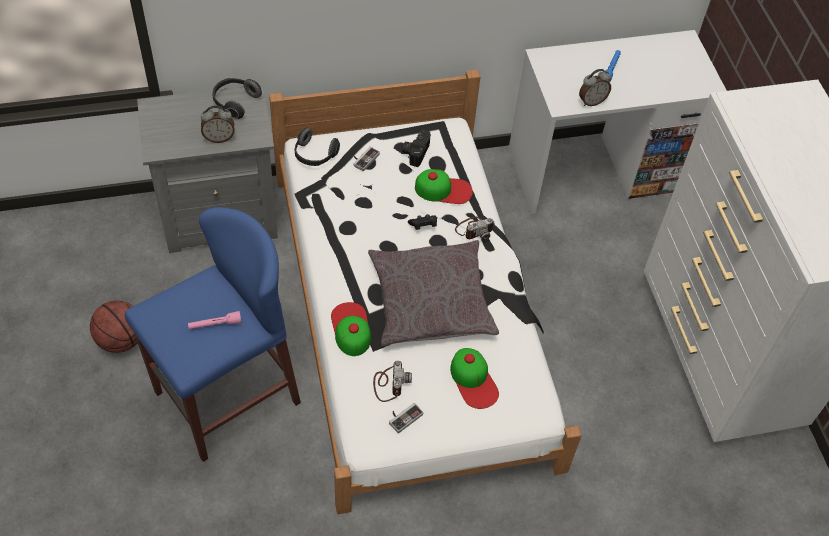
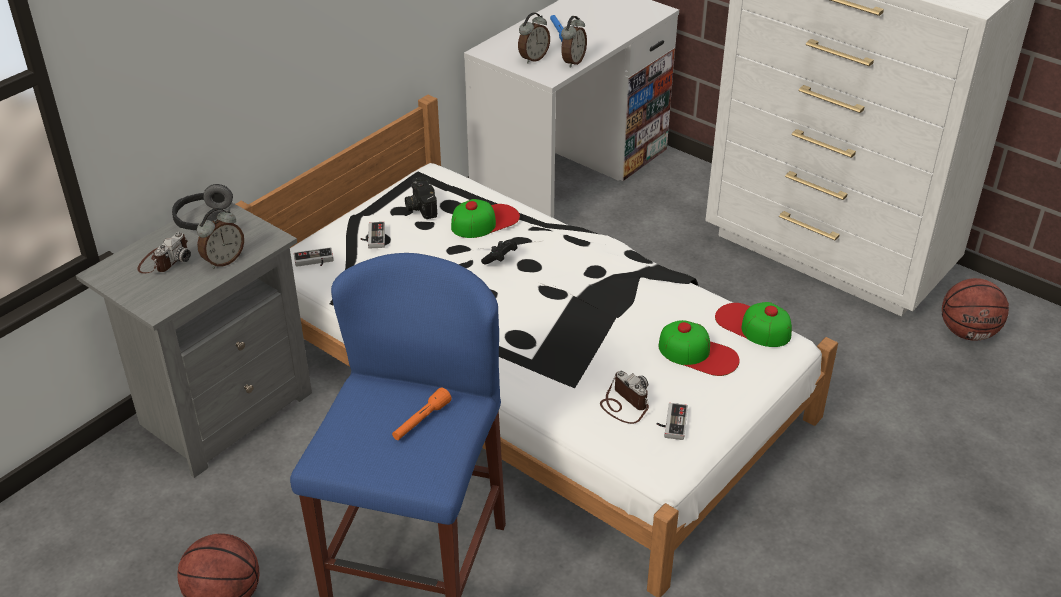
camera: 35 degrees left, 15 degrees down
pink flashlight [188,311,241,329] -> orange flashlight [392,387,452,440]
headphones [295,127,340,166] -> game controller [294,247,334,267]
cap [331,302,371,356] -> cap moved to [715,302,792,347]
grey pillow [368,240,499,346] -> none
camera [455,217,495,241] -> camera moved to [137,232,191,274]
none -> alarm clock [518,12,550,64]
none -> basketball [942,278,1009,341]

